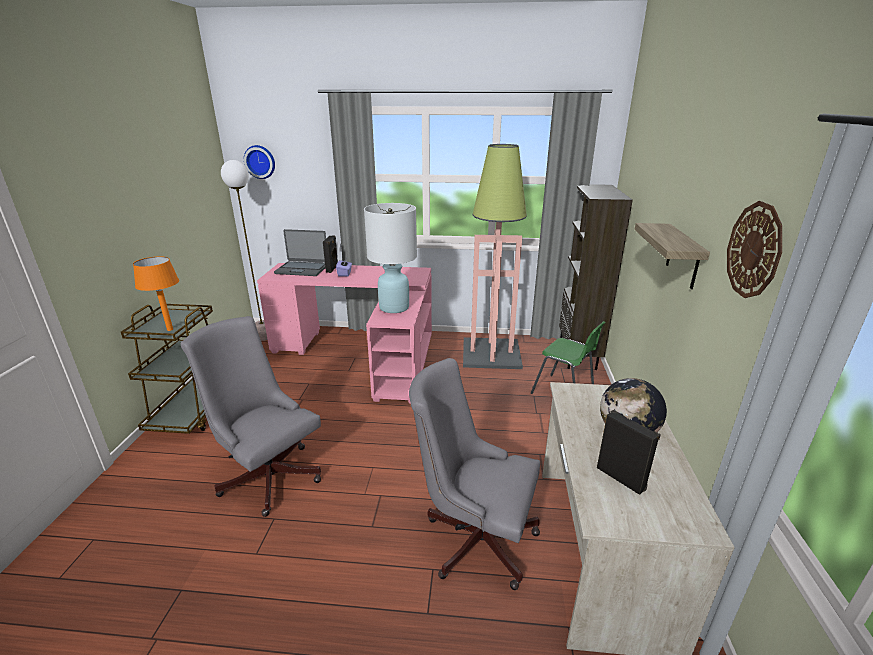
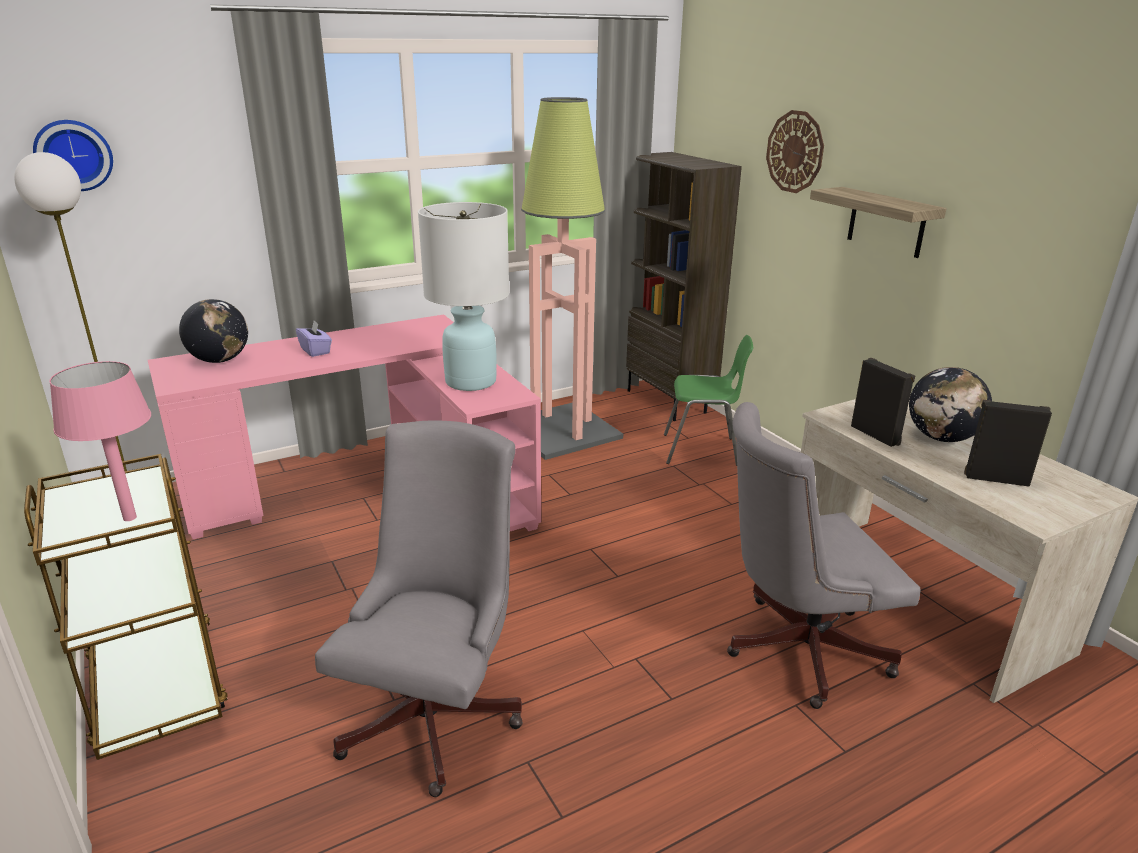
camera: 35 degrees left, 0 degrees up
orange table lamp [133,256,179,331] -> pink table lamp [49,361,151,521]
grey office chair [181,316,321,517] -> grey office chair turned 105 degrees clockwise [315,421,523,797]
laptop [274,229,326,276] -> globe [179,299,248,363]
black speaker [323,235,338,273] -> black speaker moved to [851,358,915,447]
wall clock [727,201,782,298] -> wall clock moved to [766,110,824,193]

